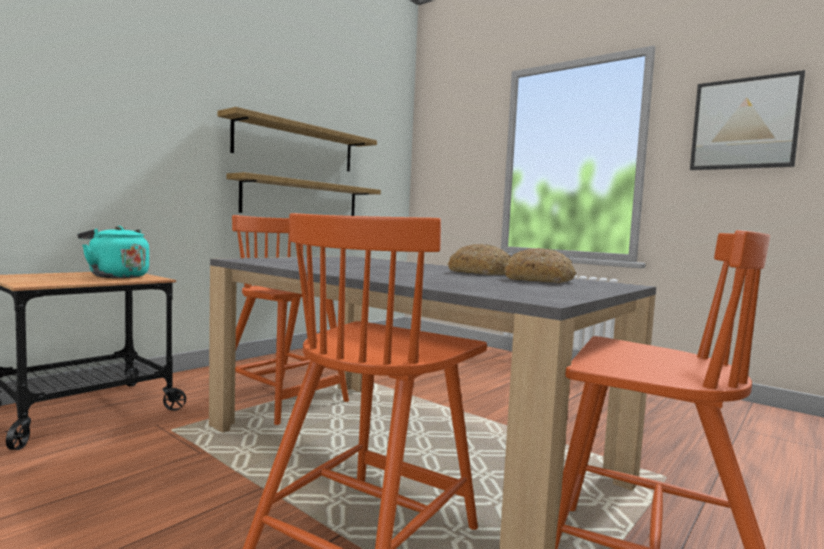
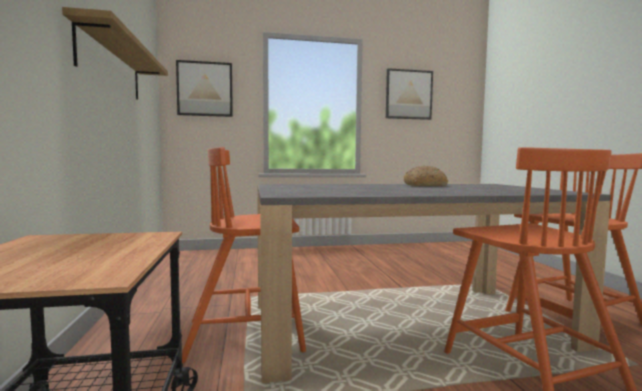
camera: 50 degrees left, 0 degrees up
turquoise kettle [77,226,149,278] -> none
shelf [226,172,381,216] -> none
bread [505,248,576,283] -> none
none -> picture [176,60,233,117]

